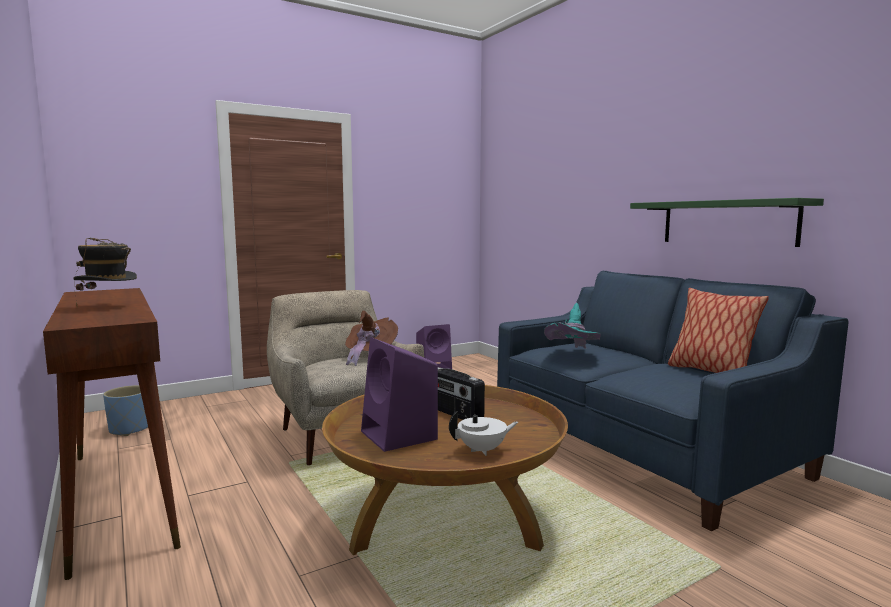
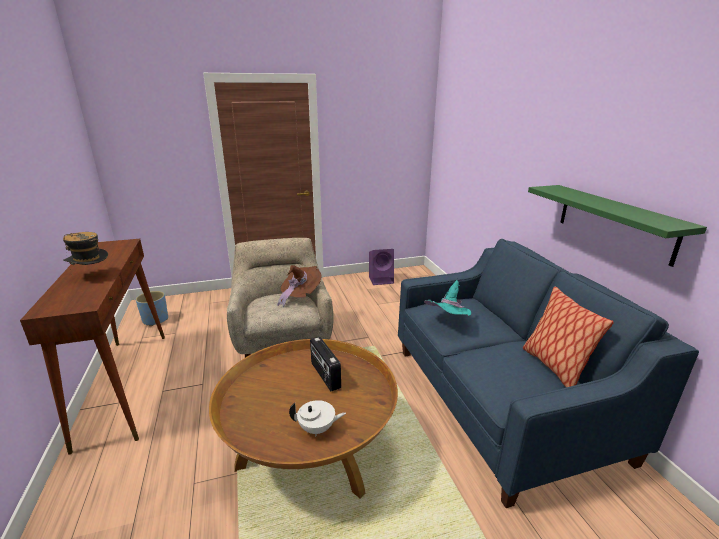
camera: 15 degrees right, 15 degrees up
purple speaker [361,337,438,452] -> none

